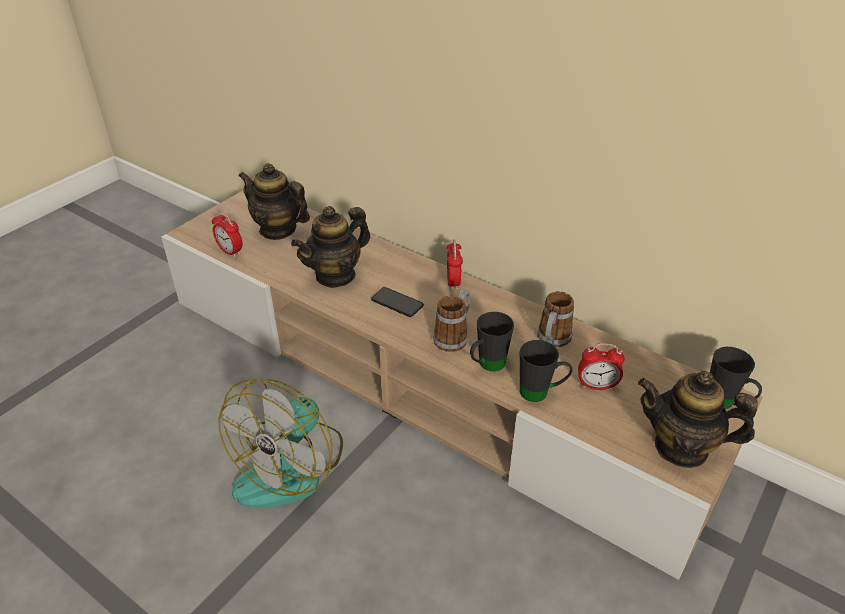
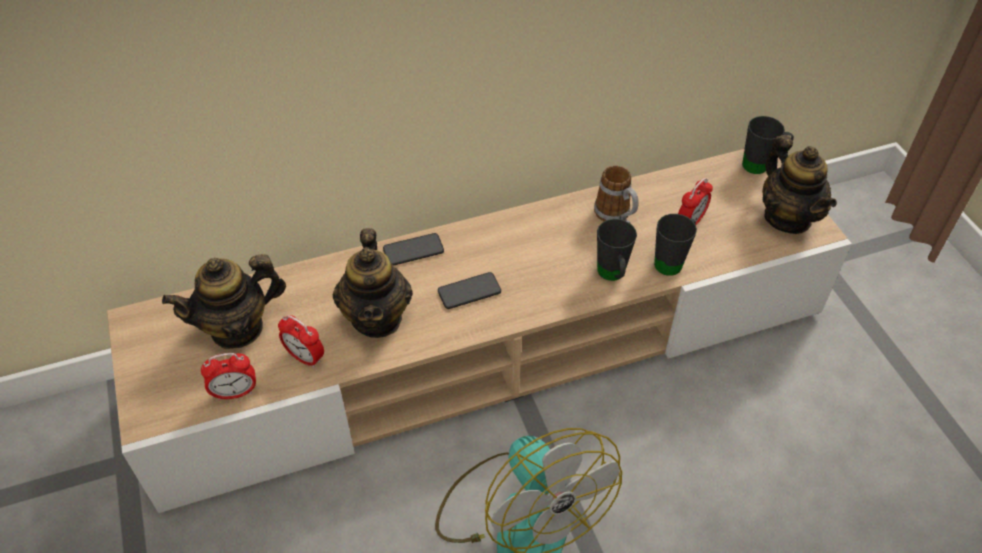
camera: 55 degrees left, 10 degrees up
mug [433,290,471,352] -> none
alarm clock [446,239,463,290] -> alarm clock moved to [278,315,324,368]
teapot [638,371,758,468] -> teapot turned 75 degrees counterclockwise [762,135,837,234]
none -> phone [383,233,444,266]

